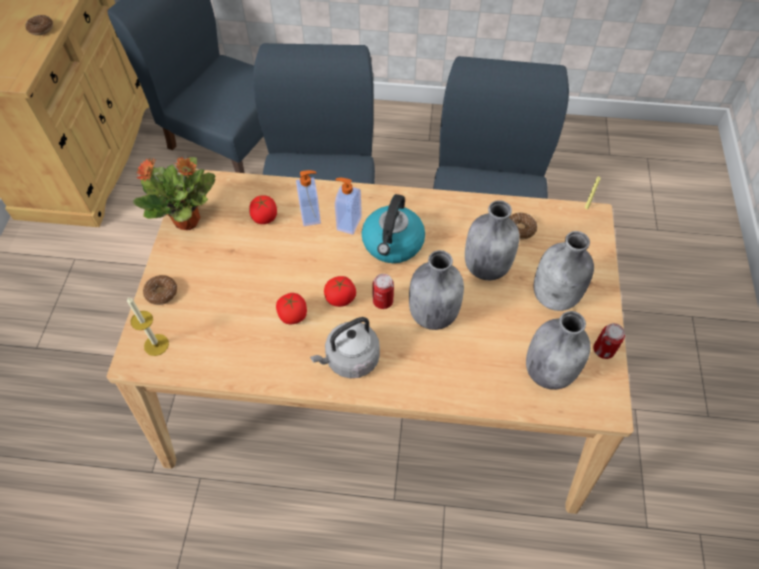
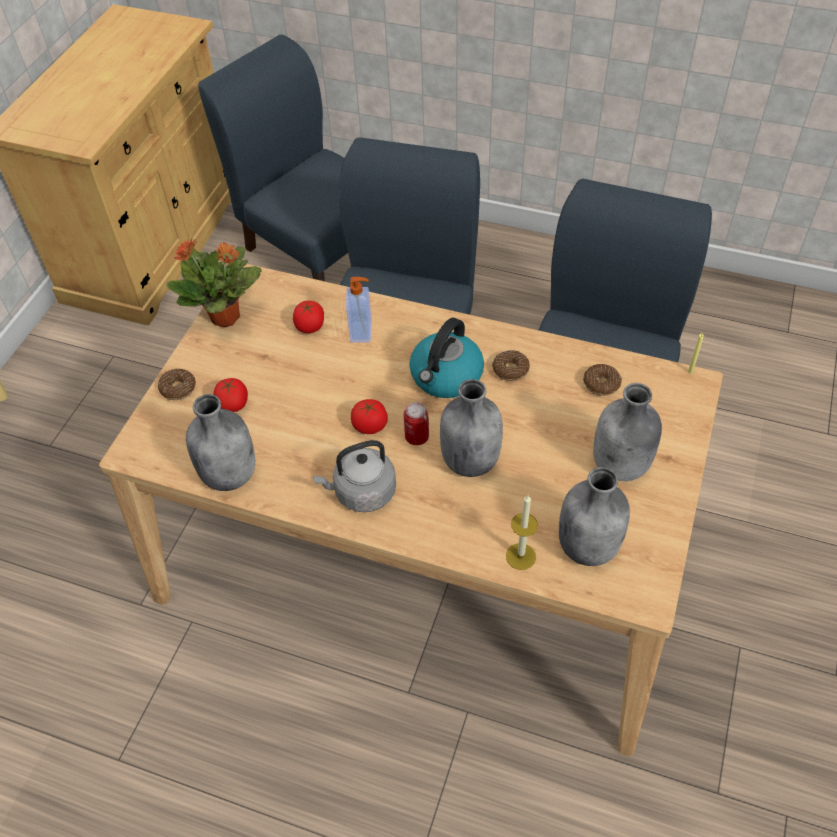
camera: 15 degrees right, 5 degrees down
donut [25,15,53,35] -> donut moved to [492,350,530,381]
candle [127,297,169,356] -> candle moved to [506,495,538,570]
tomato [276,293,307,324] -> tomato moved to [214,378,248,412]
soap dispenser [335,178,362,235] -> none
grey bottle [465,200,520,280] -> grey bottle moved to [186,394,255,491]
can [593,323,625,359] -> none

